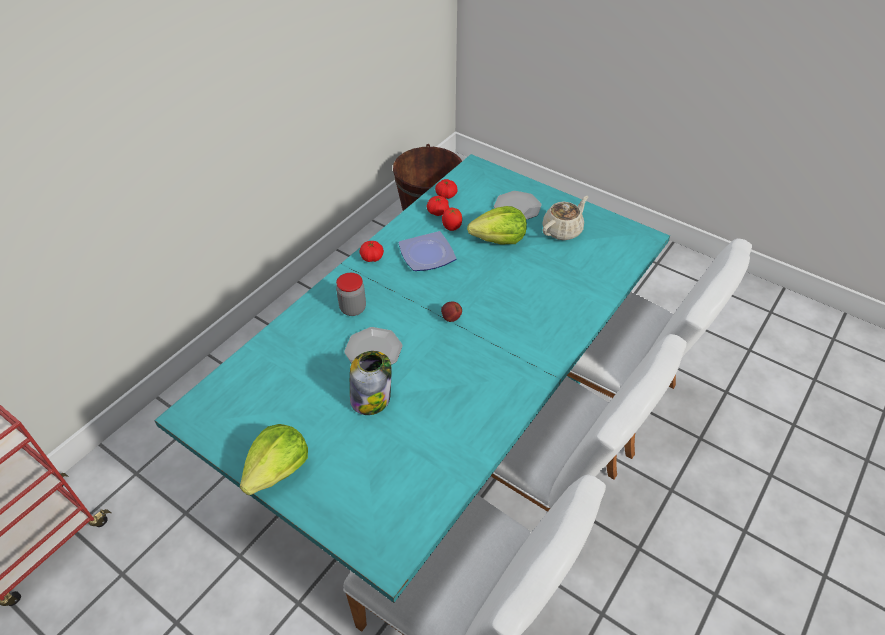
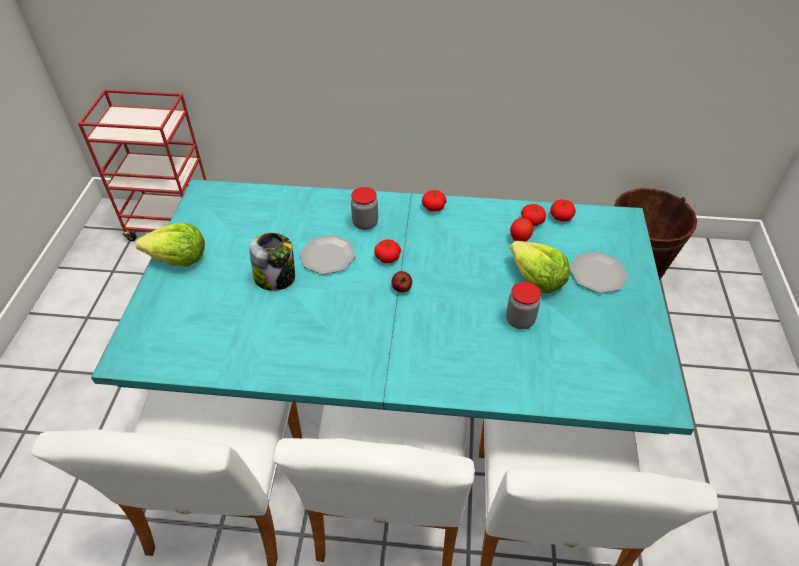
camera: 60 degrees right, 0 degrees up
plate [398,231,456,271] -> none
beige teapot [542,196,588,240] -> none
none -> tomato [374,239,401,263]
none -> jar [506,282,541,329]

